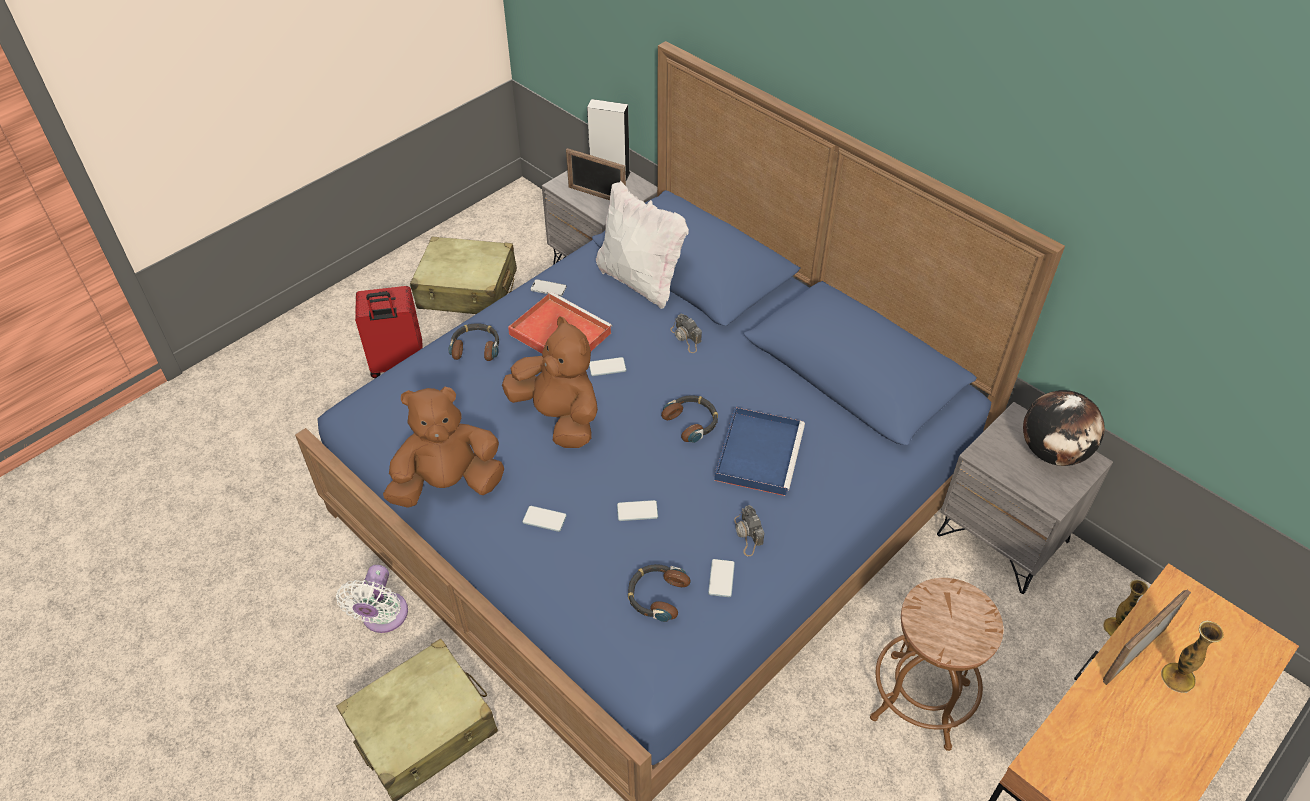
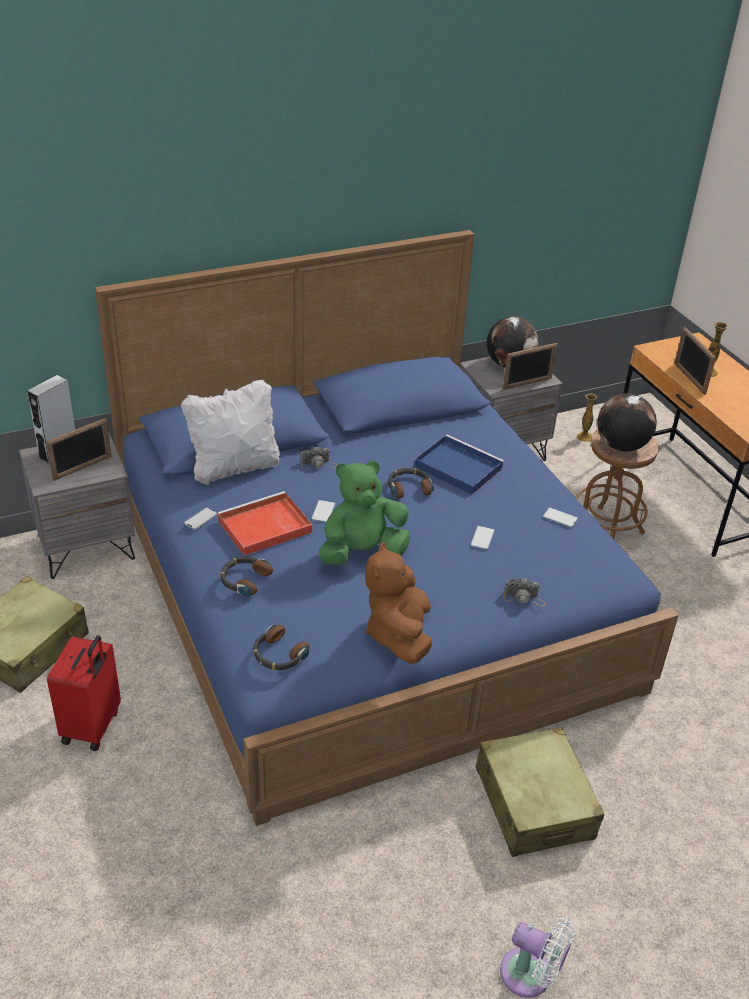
camera: 70 degrees left, 10 degrees down
white fan [336,565,408,633] -> white fan moved to [500,917,576,998]
brown plush toy [502,316,598,448] -> green plush toy [318,460,411,565]
phone [522,506,567,532] -> none
headphones [628,564,690,622] -> headphones moved to [253,625,309,670]
camera [734,505,764,556] -> camera moved to [503,578,545,606]
none -> picture frame [503,343,557,390]
none -> globe [597,393,657,452]

